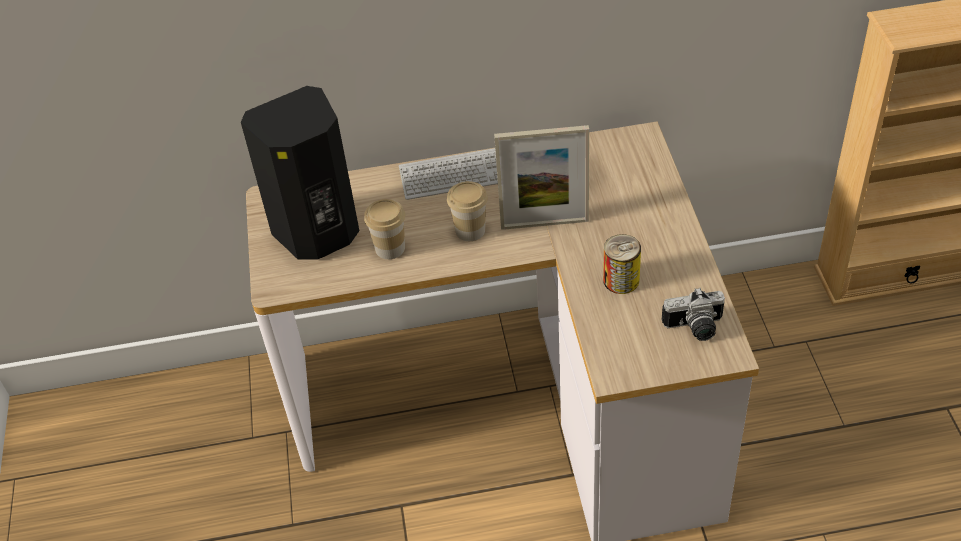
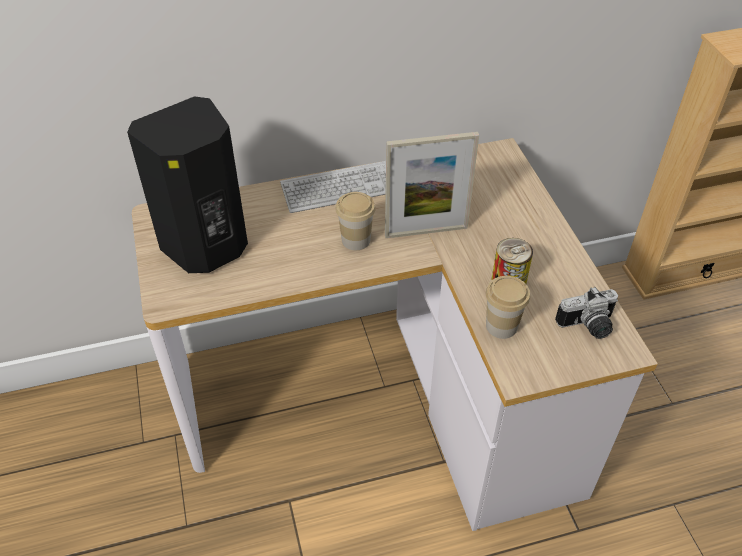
camera: 10 degrees left, 0 degrees up
cup [364,199,405,259] -> cup moved to [486,276,530,339]

